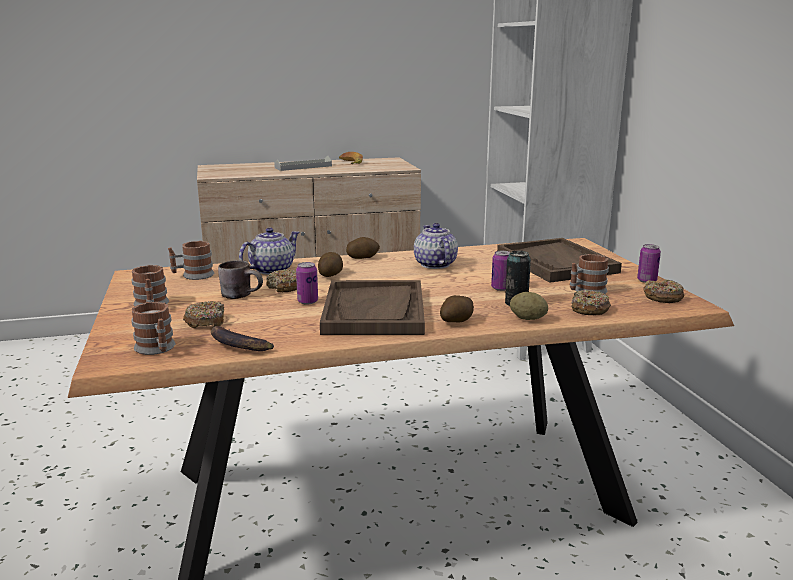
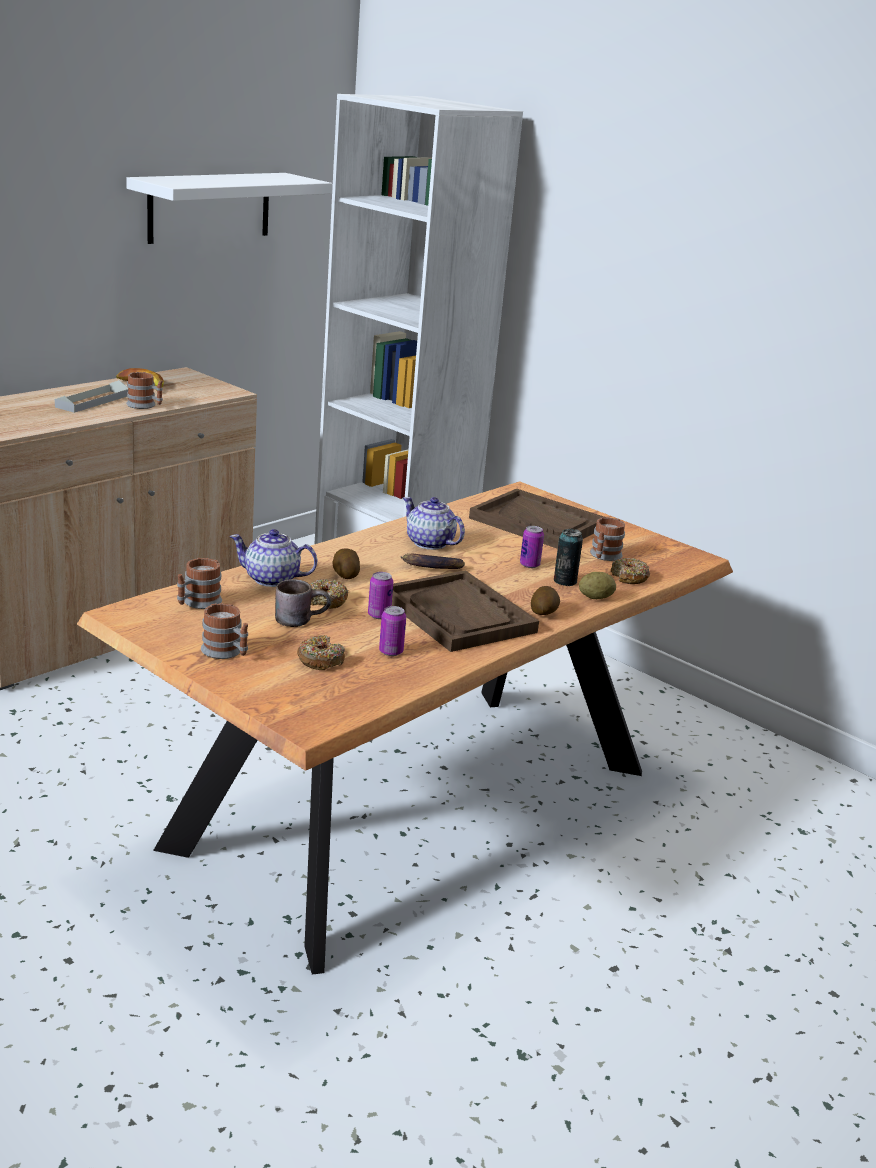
camera: 35 degrees left, 5 degrees up
mug [131,302,175,355] -> mug moved to [126,372,163,409]
banana [211,326,274,351] -> banana moved to [401,554,465,569]
teapot [239,228,300,275] -> teapot turned 90 degrees counterclockwise [230,529,318,587]
potato [346,237,380,259] -> none
can [637,244,661,283] -> can moved to [379,606,406,656]
donut [644,279,684,303] -> none
none -> white shelf [126,173,332,244]

